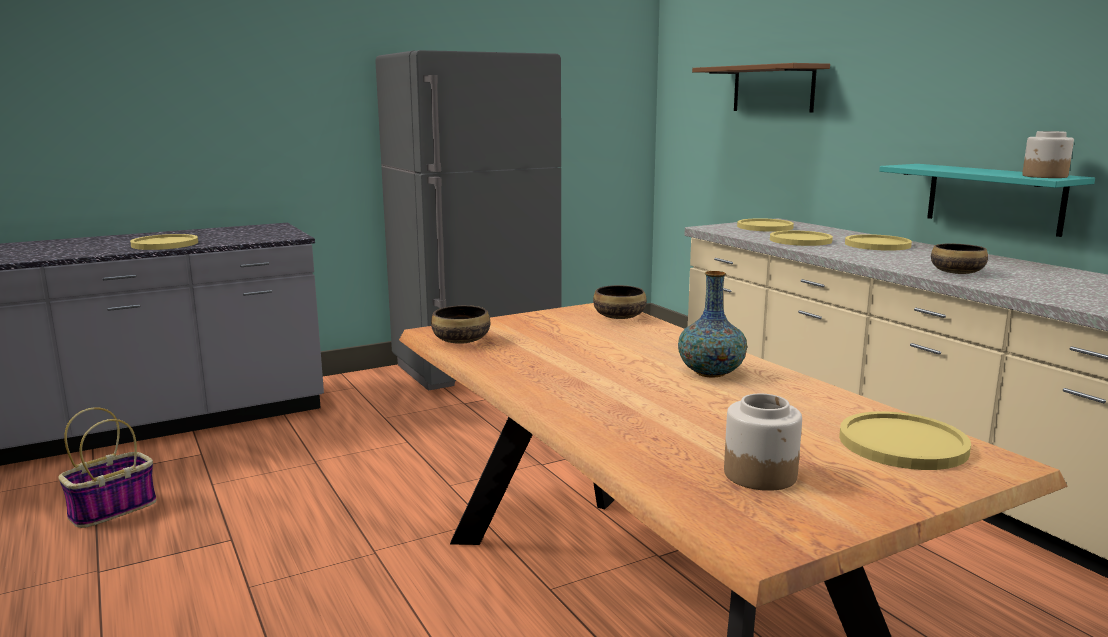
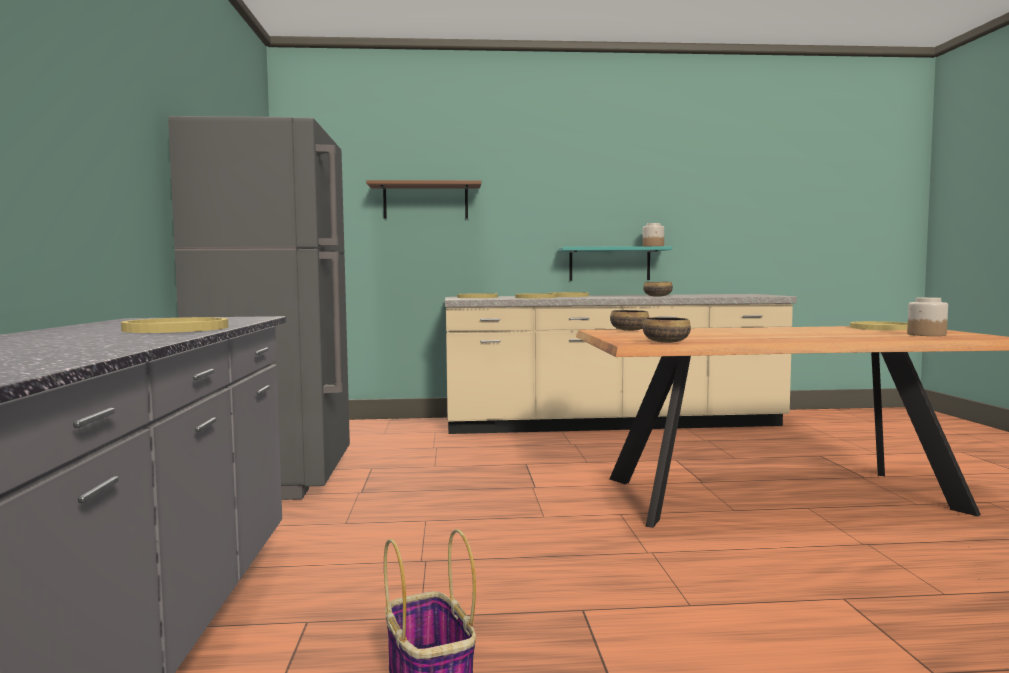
camera: 65 degrees left, 10 degrees down
vase [678,271,747,378] -> none

